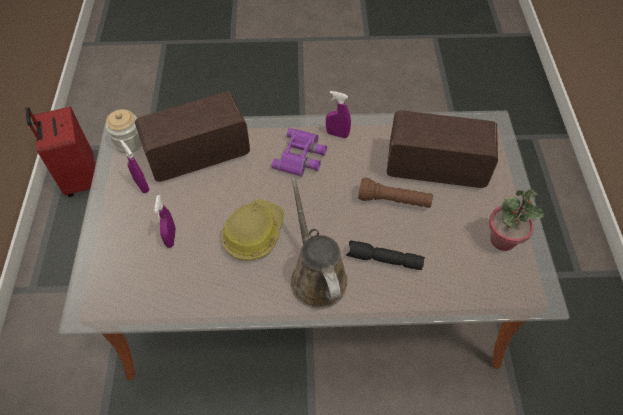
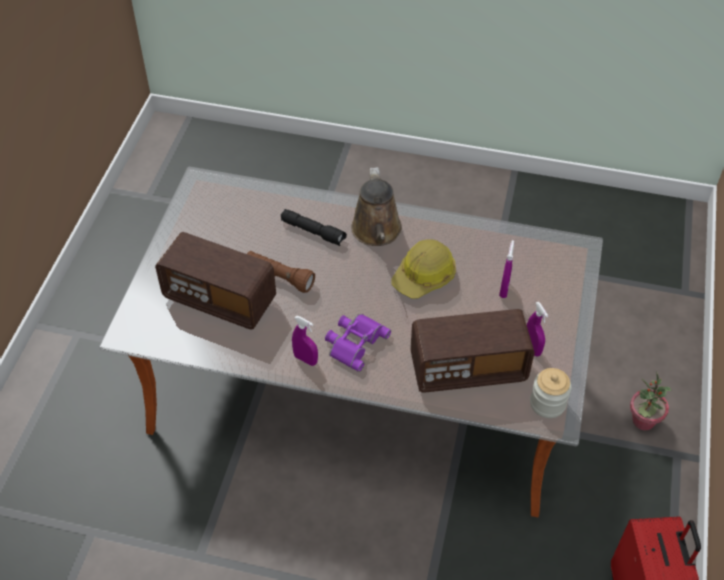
camera: 165 degrees left, 5 degrees down
potted plant [489,189,544,251] -> potted plant moved to [630,373,671,430]

